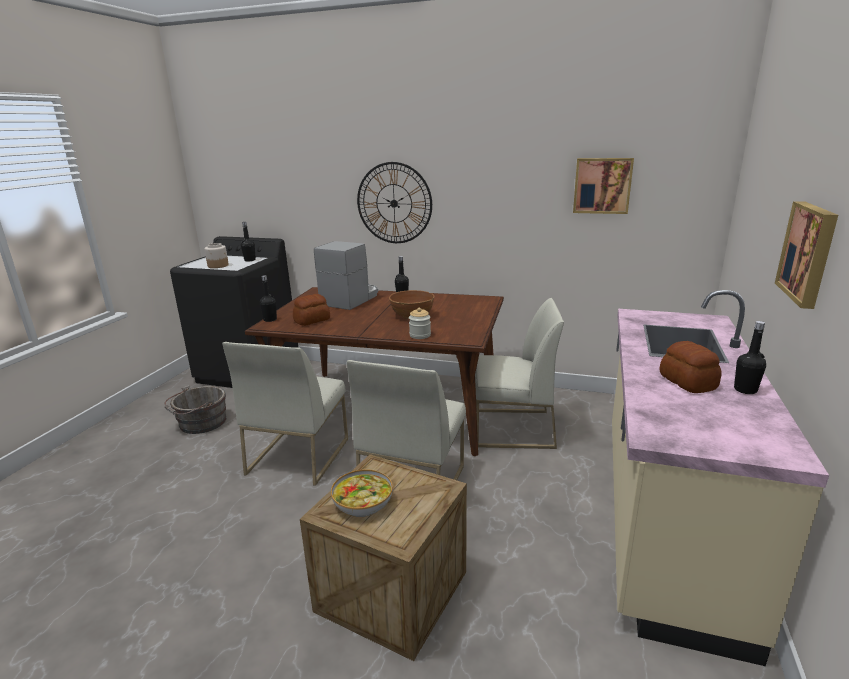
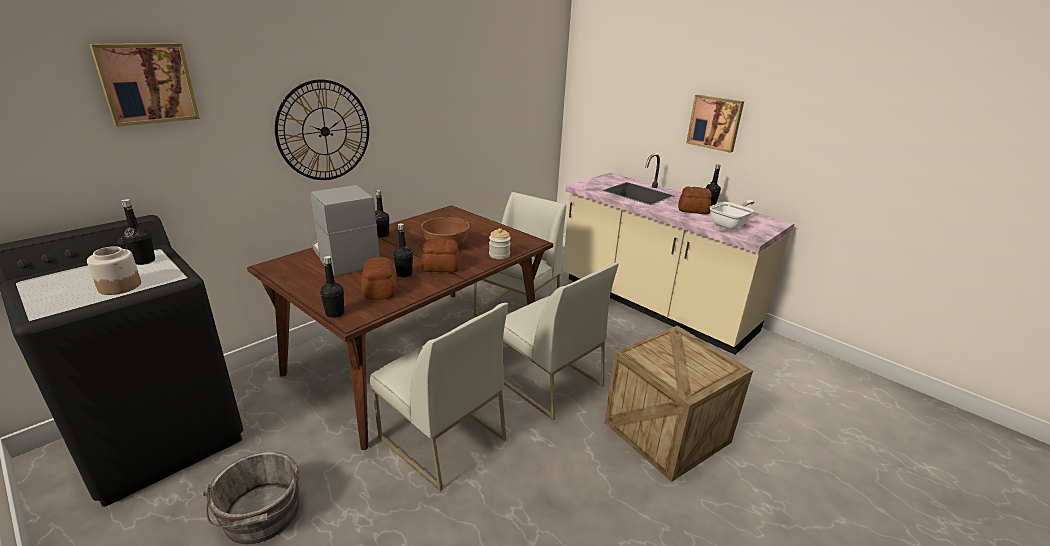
camera: 65 degrees left, 5 degrees up
bowl [331,469,393,517] -> none
picture [573,158,634,214] -> picture moved to [89,43,200,127]
none -> black bottle [393,223,413,278]
none -> bread [421,238,460,272]
none -> frying pan [710,200,754,229]

